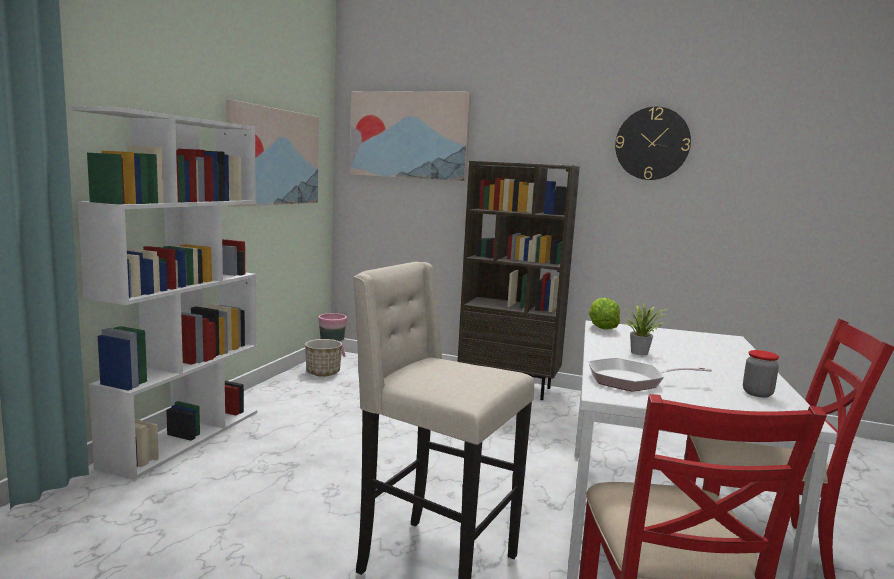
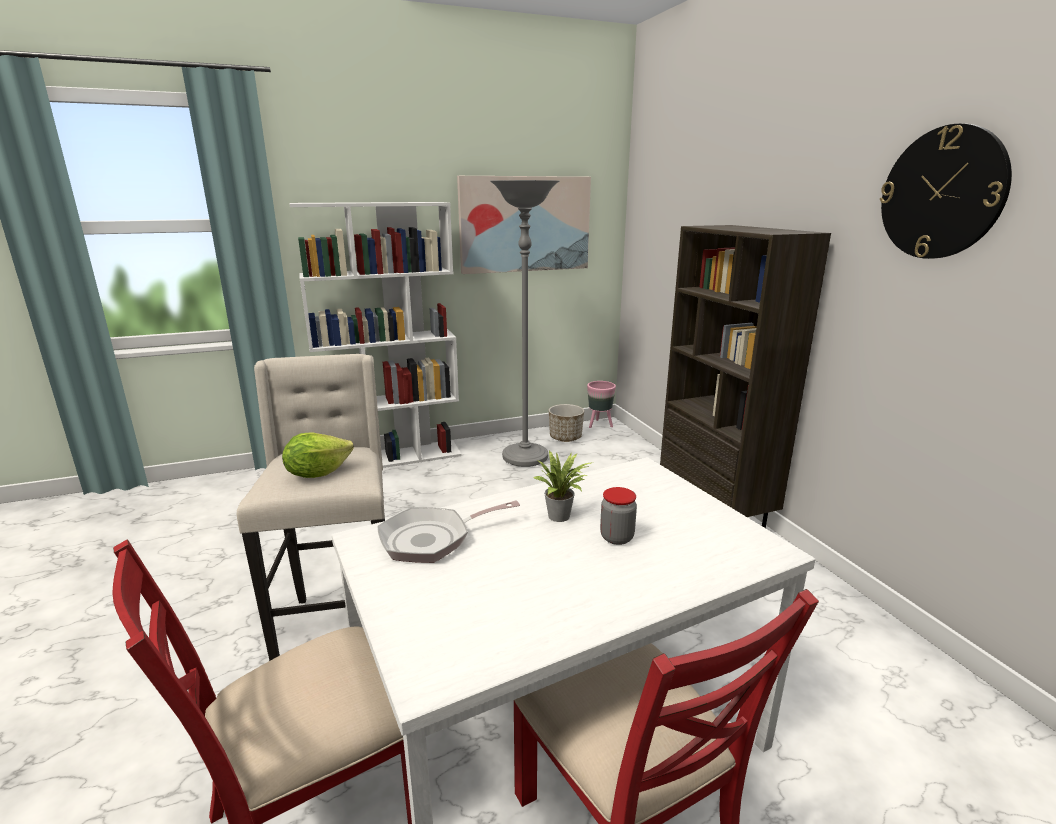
camera: 50 degrees right, 10 degrees up
picture [350,91,471,181] -> none
lettuce [589,298,620,330] -> lettuce moved to [282,432,354,478]
frying pan [589,358,712,391] -> frying pan turned 75 degrees counterclockwise [377,500,520,563]
jar [743,350,779,398] -> jar moved to [600,487,637,545]
none -> grey floor lamp [490,180,559,467]

